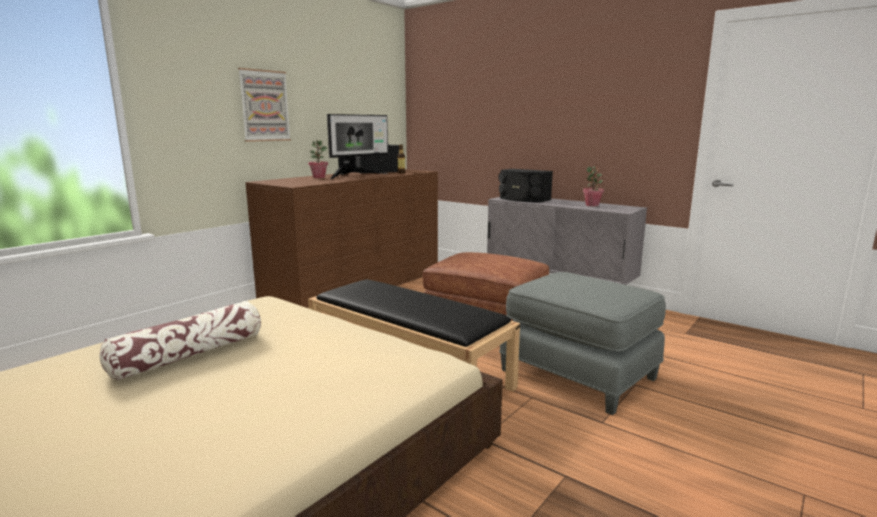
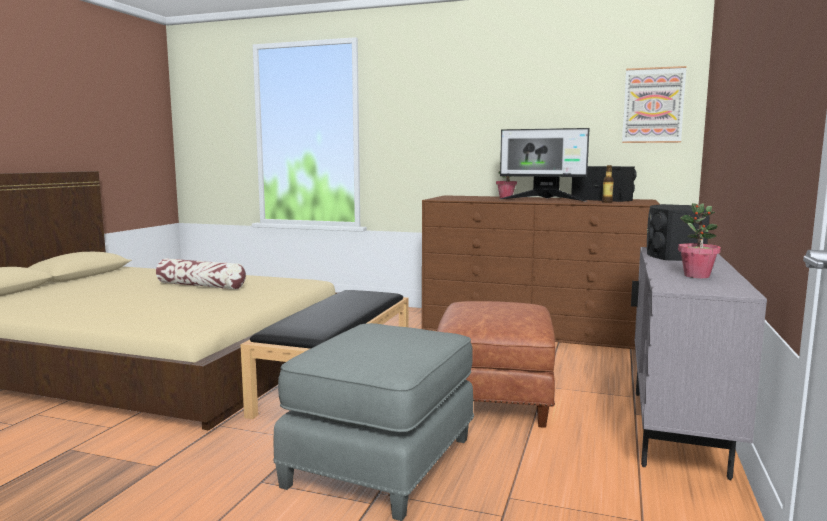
camera: 70 degrees right, 5 degrees down
picture [238,68,291,142] -> picture moved to [622,66,687,143]

